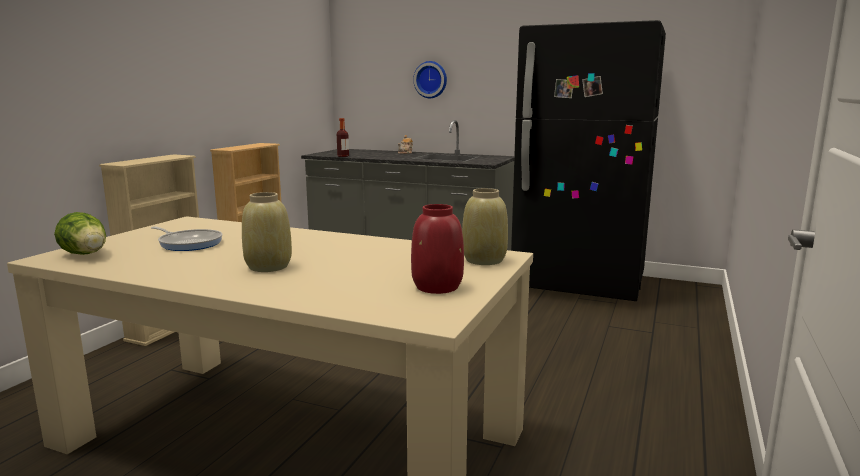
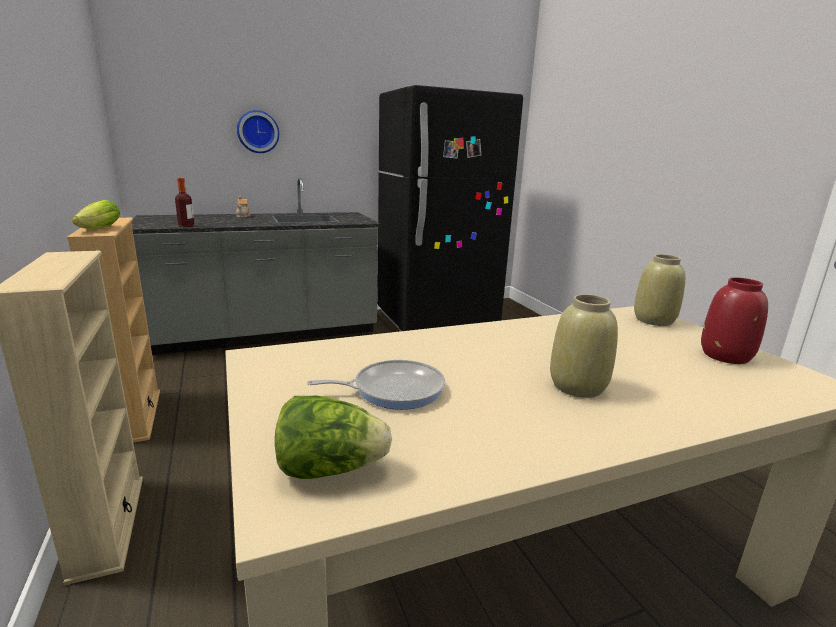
camera: 45 degrees left, 5 degrees up
none -> lettuce [72,200,120,229]

